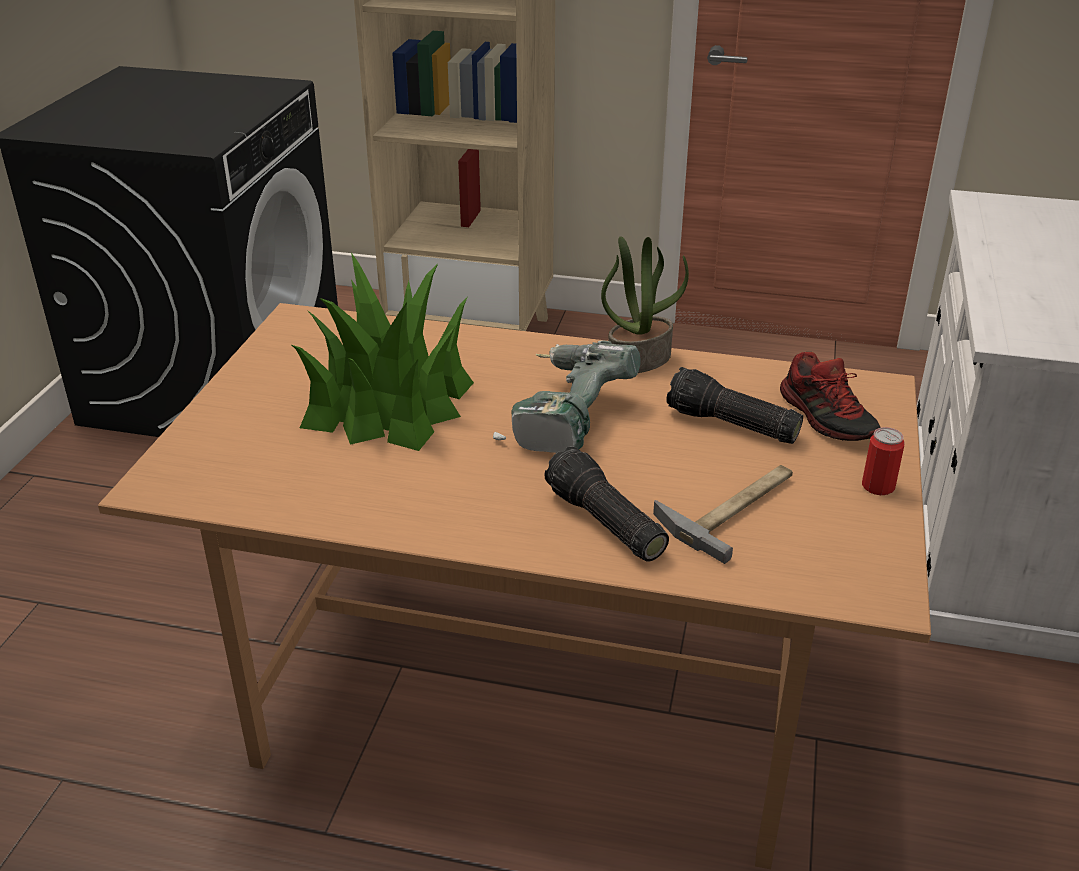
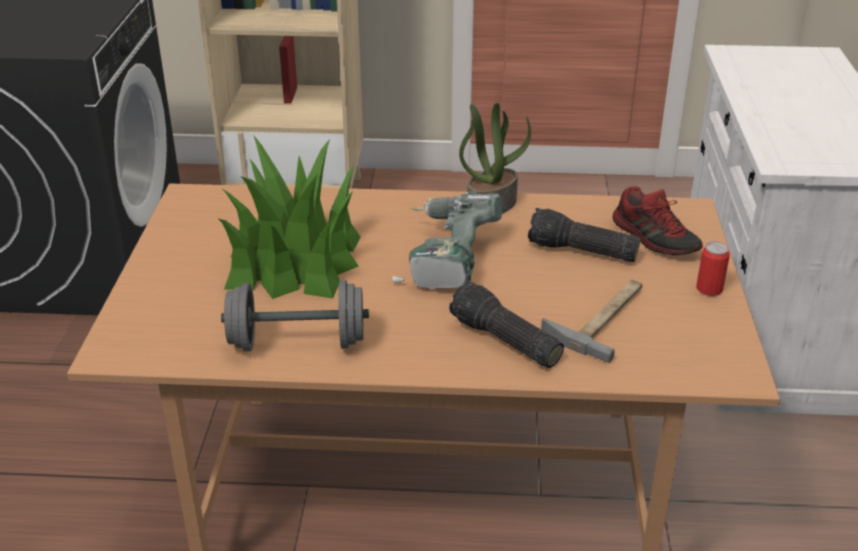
camera: 10 degrees left, 0 degrees up
none -> grey dumbbell [221,280,369,351]

